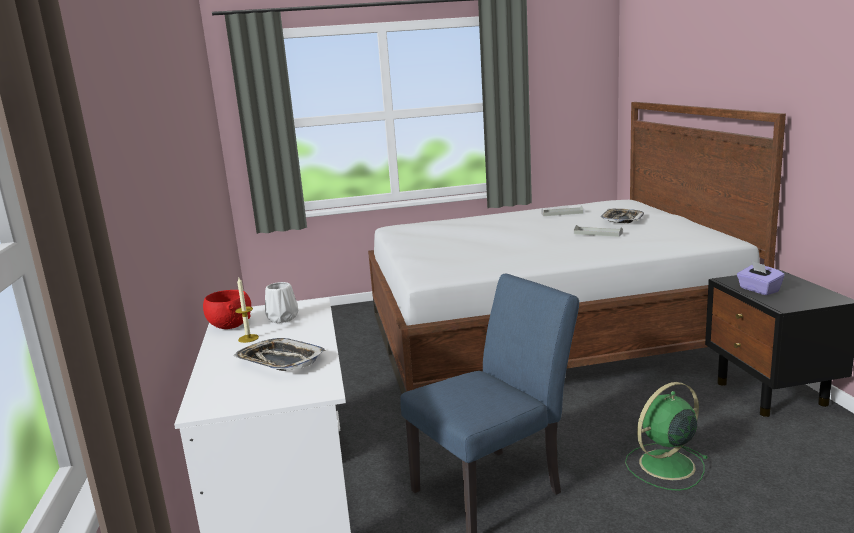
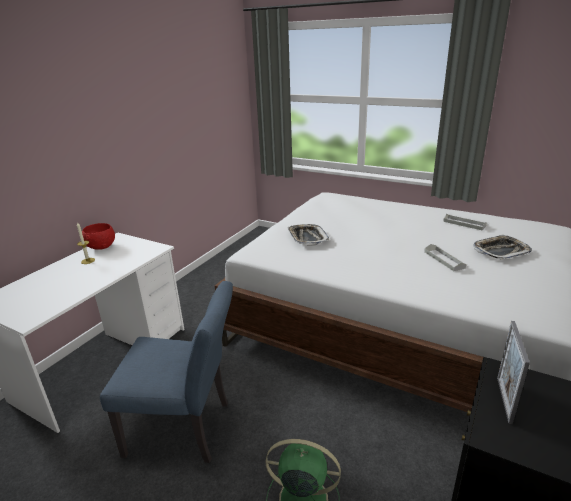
camera: 40 degrees right, 10 degrees up
tray [233,338,326,371] -> tray moved to [287,224,330,245]
white vase [265,282,298,323] -> none
purple tissue box [737,261,785,295] -> picture frame [497,321,530,424]

